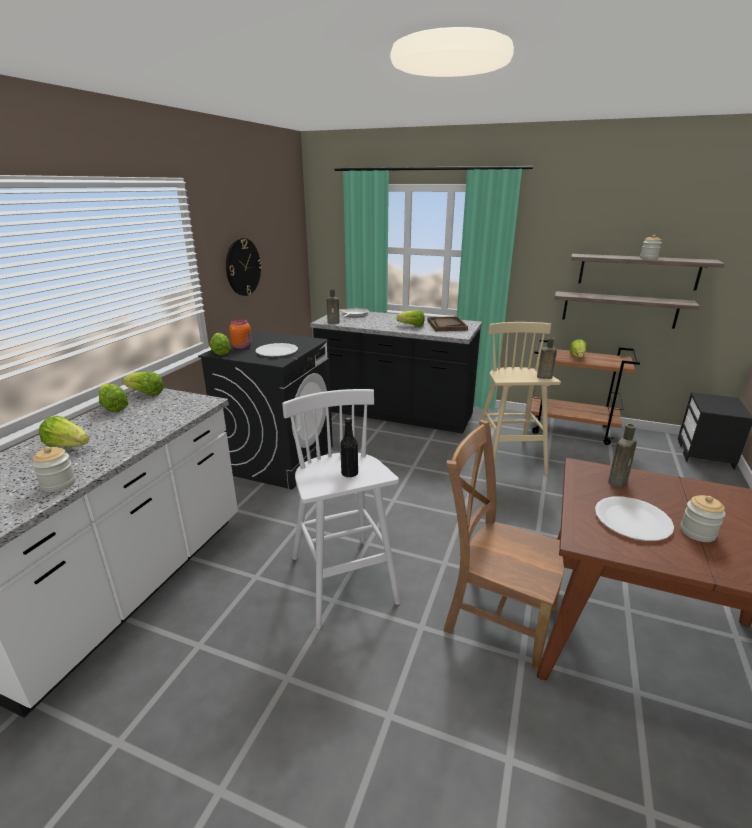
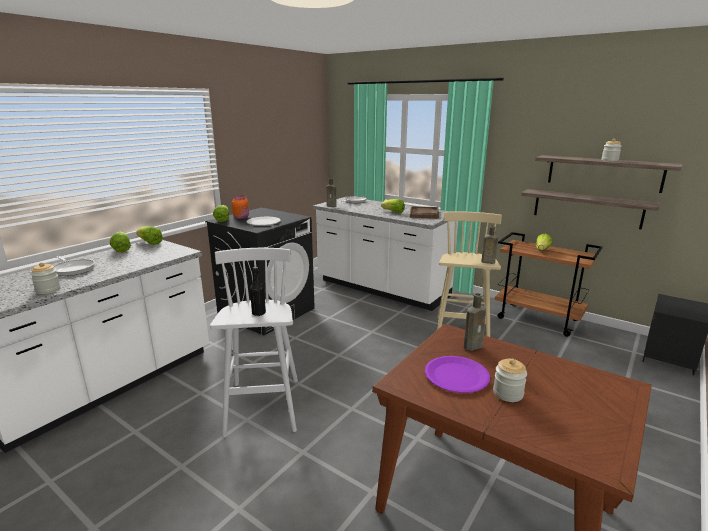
camera: 15 degrees right, 5 degrees down
lettuce [39,416,89,447] -> frying pan [54,256,95,276]
wall clock [226,238,262,296] -> none
black counter [310,309,482,434] -> white counter [313,197,458,311]
brown chair [444,419,565,670] -> none
white plate [595,496,674,541] -> purple plate [425,356,490,393]

